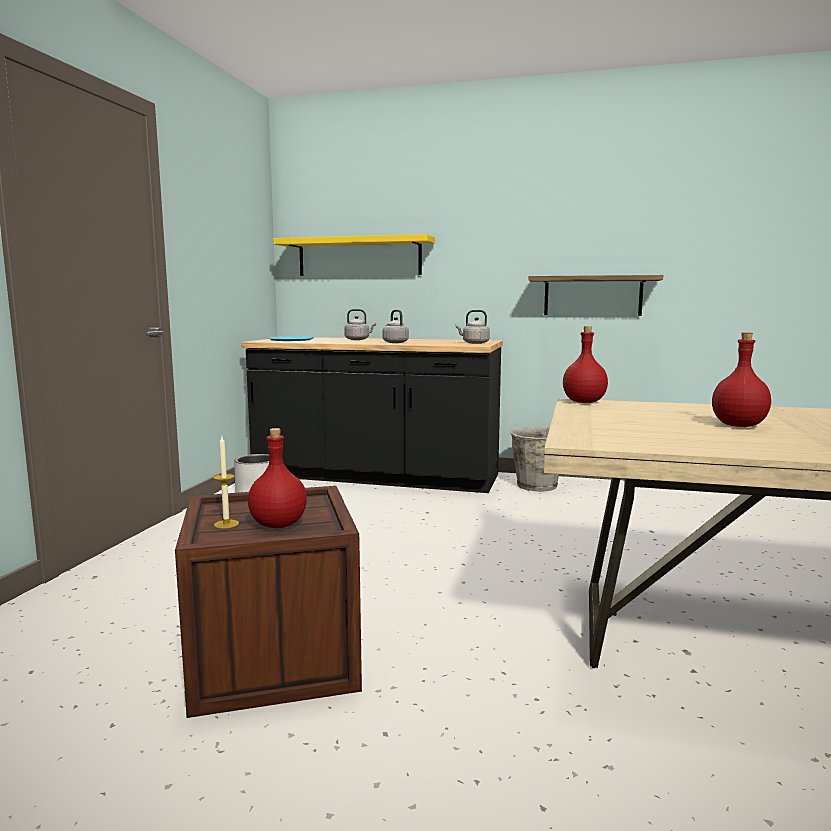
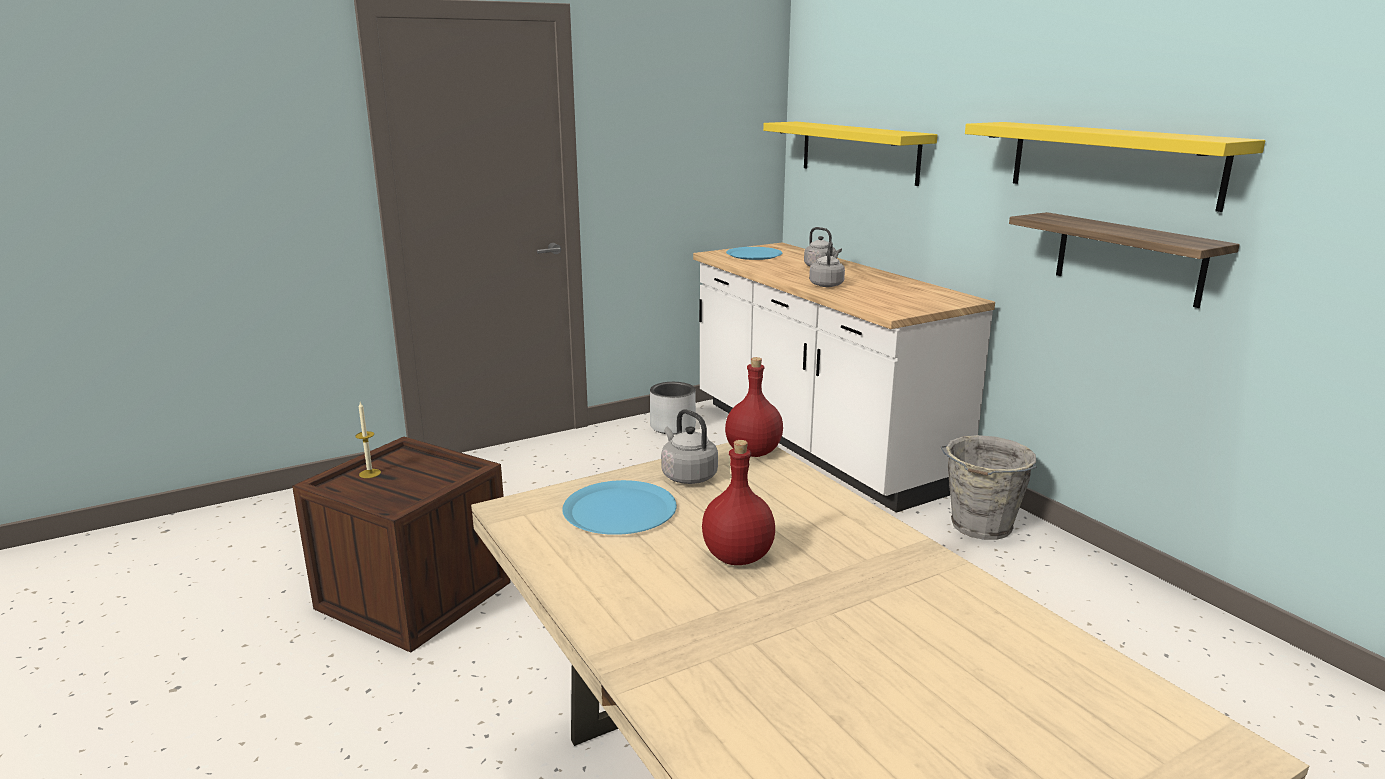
camera: 45 degrees right, 10 degrees up
black counter [241,337,503,493] -> white counter [693,243,995,513]
red bottle [248,428,307,528] -> none
grey kettle [456,310,490,344] -> grey kettle moved to [661,409,718,484]
none -> blue plate [562,480,677,535]
none -> yellow shelf [965,122,1265,212]

